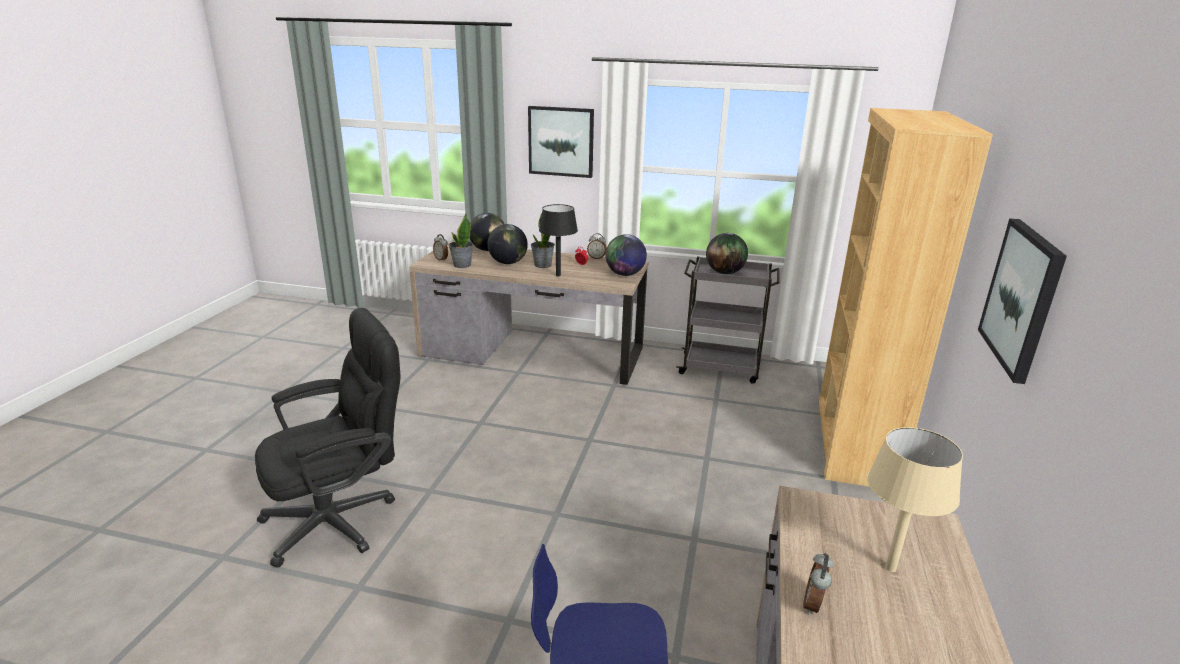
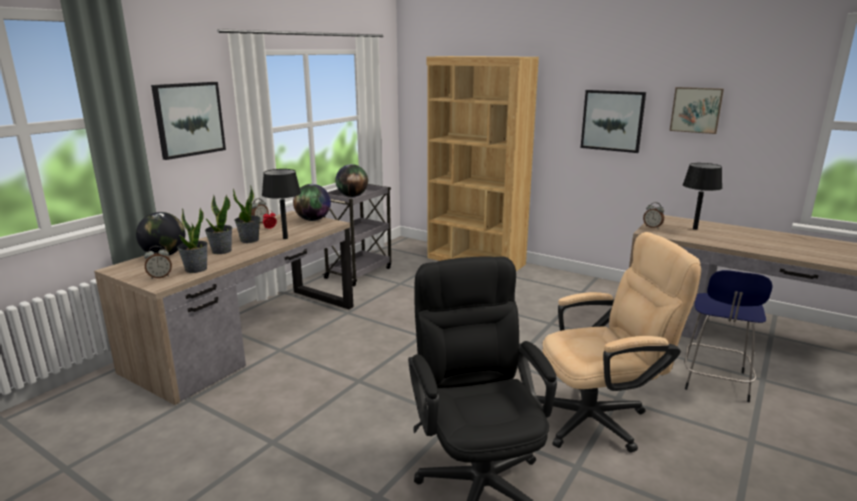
camera: 70 degrees left, 5 degrees down
globe [488,224,528,264] -> potted plant [205,194,233,254]
alarm clock [803,553,833,615] -> alarm clock moved to [643,202,664,229]
beige table lamp [867,427,963,572] -> black table lamp [683,163,722,230]
none -> beige office chair [536,232,701,452]
none -> picture [670,87,724,134]

